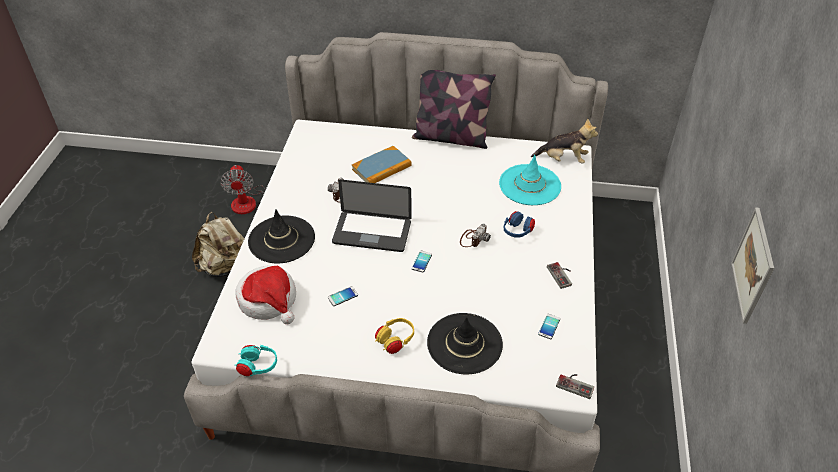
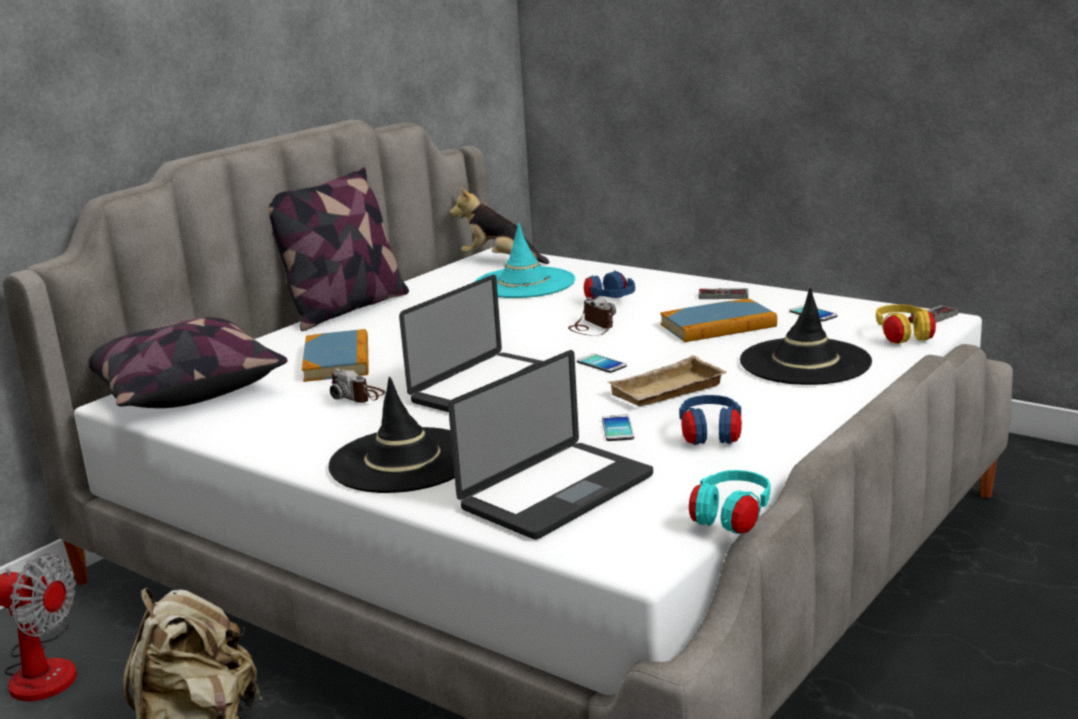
camera: 60 degrees left, 25 degrees down
hat [235,266,296,324] -> laptop [448,350,653,540]
yellow headphones [375,318,414,354] -> yellow headphones moved to [876,304,936,345]
plush toy [531,119,598,164] -> plush toy turned 105 degrees counterclockwise [450,188,549,264]
picture [731,207,774,324] -> none
none -> pillow [89,317,288,408]
none -> beige tray [607,355,727,406]
none -> book [660,298,777,342]
none -> blue headphones [679,395,742,445]

